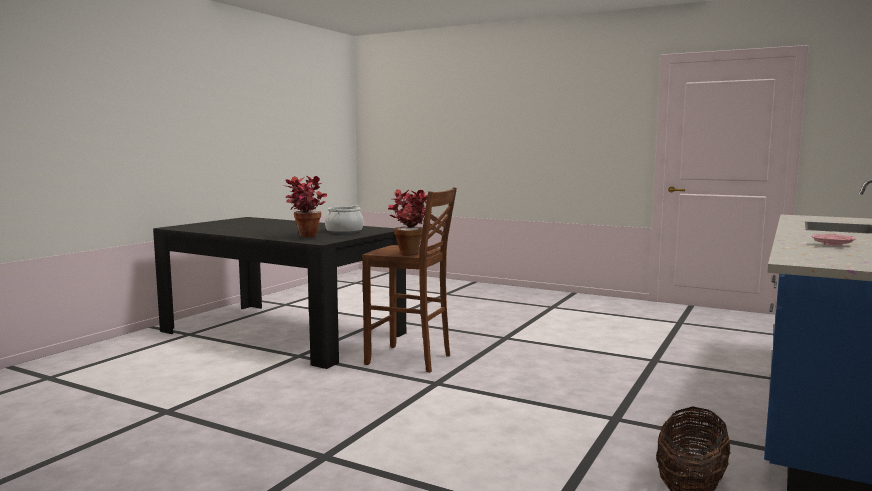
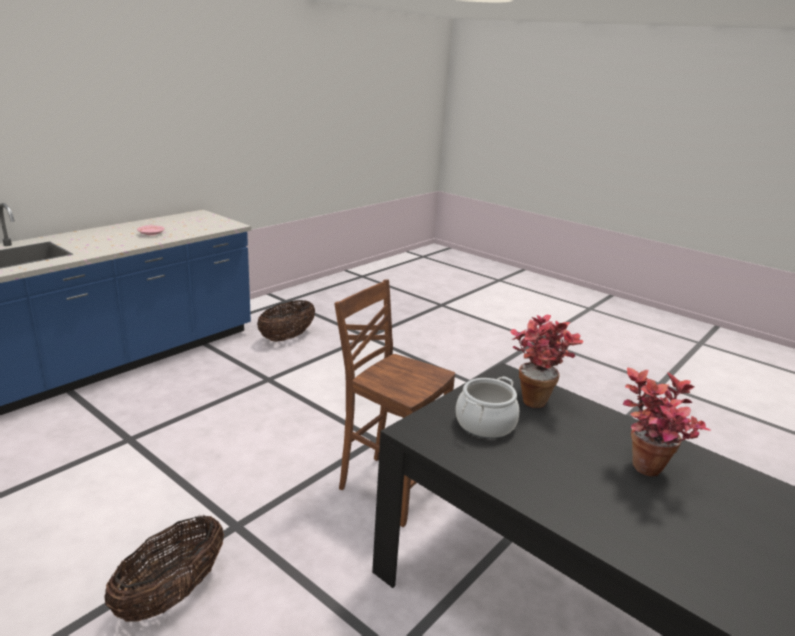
camera: 170 degrees left, 15 degrees up
potted plant [388,189,432,256] -> potted plant moved to [623,368,711,476]
none -> basket [104,515,224,622]

